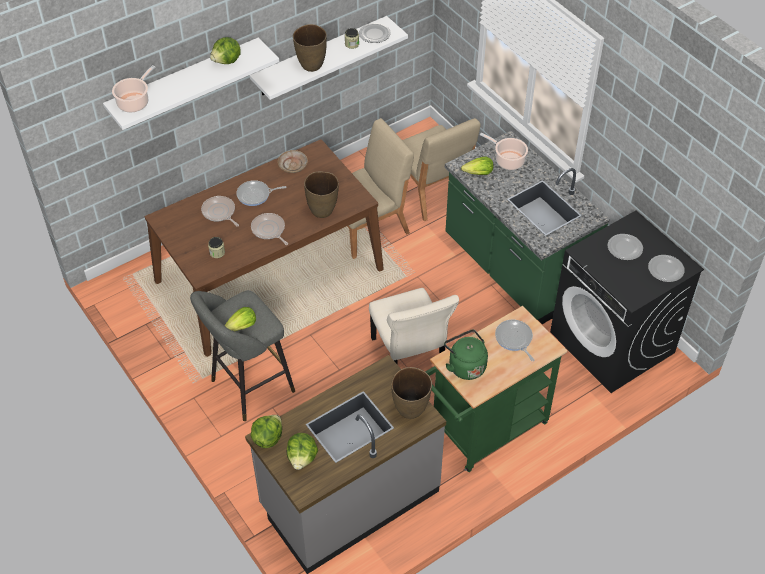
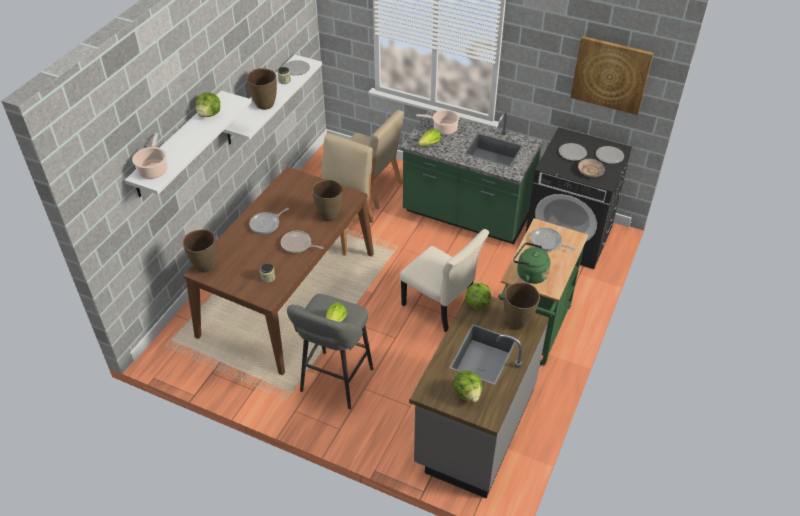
camera: 30 degrees left, 5 degrees down
frying pan [201,196,239,226] -> none
lettuce [251,415,282,448] -> lettuce moved to [465,282,491,309]
beige plate [278,150,308,173] -> beige plate moved to [578,159,605,177]
none -> brown vase [183,229,217,272]
none -> picture [570,36,654,115]

